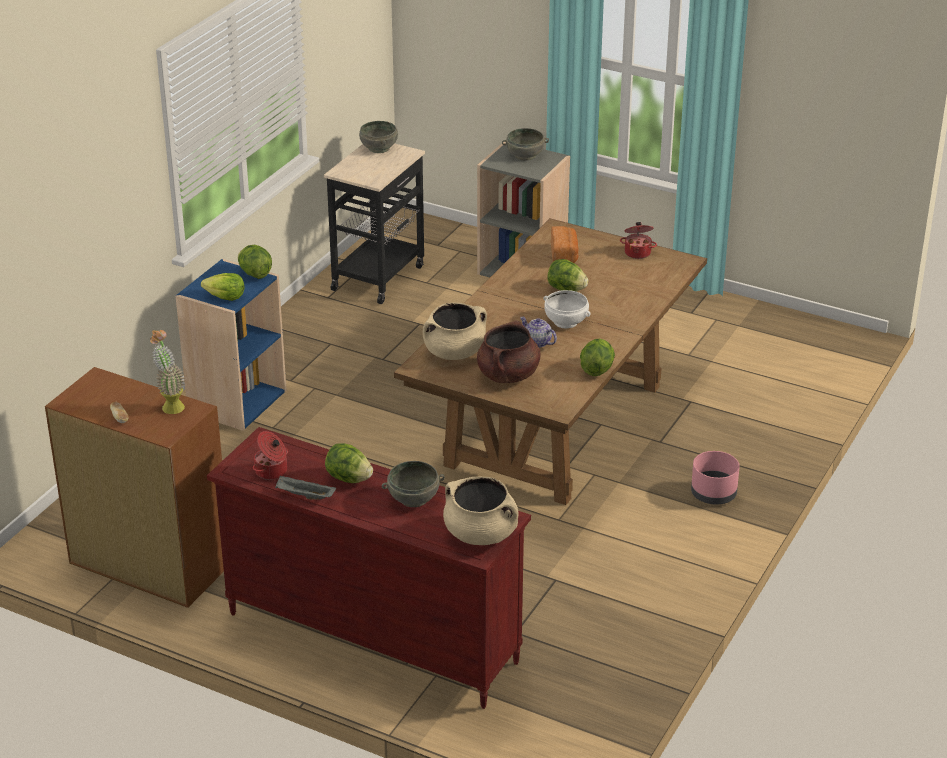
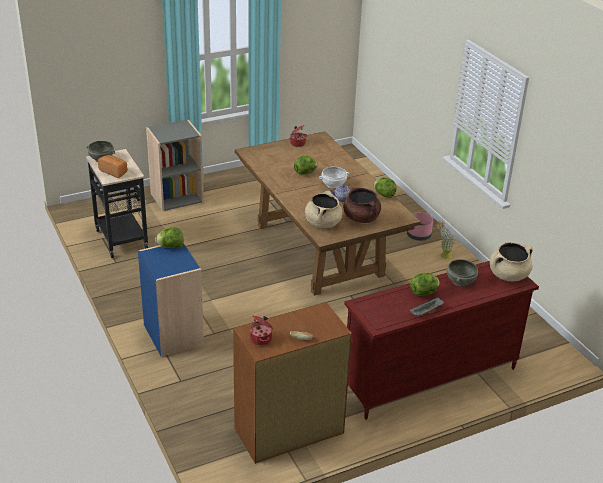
camera: 55 degrees left, 0 degrees up
potted plant [150,330,185,414] -> potted plant moved to [437,221,454,259]
lettuce [201,273,245,301] -> none
cooking pot [253,431,288,480] -> cooking pot moved to [250,315,273,345]
grey bowl [502,128,549,161] -> none
bread [551,226,579,263] -> bread moved to [98,155,128,178]

